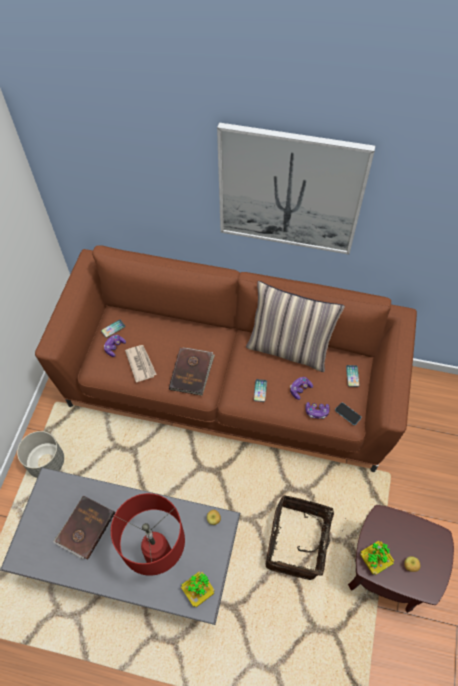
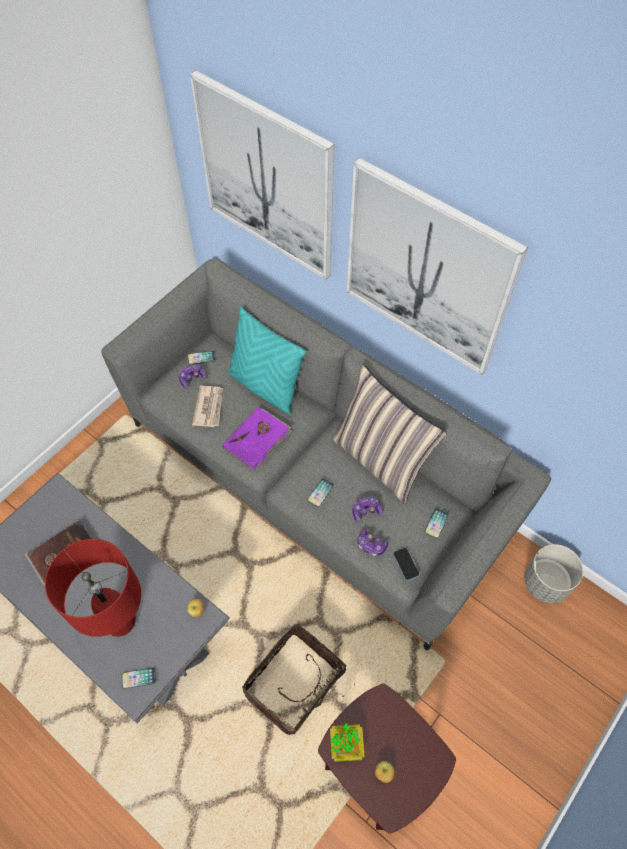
camera: 25 degrees right, 0 degrees up
grey planter [17,431,64,478] -> grey planter moved to [524,544,583,603]
brown sofa [35,245,417,472] -> grey sofa [101,258,551,650]
brown book [169,348,215,396] -> purple book [222,407,292,470]
potted plant [181,571,215,607] -> phone [122,667,156,689]
none -> picture [190,70,335,280]
none -> turquoise pillow [227,307,307,414]

